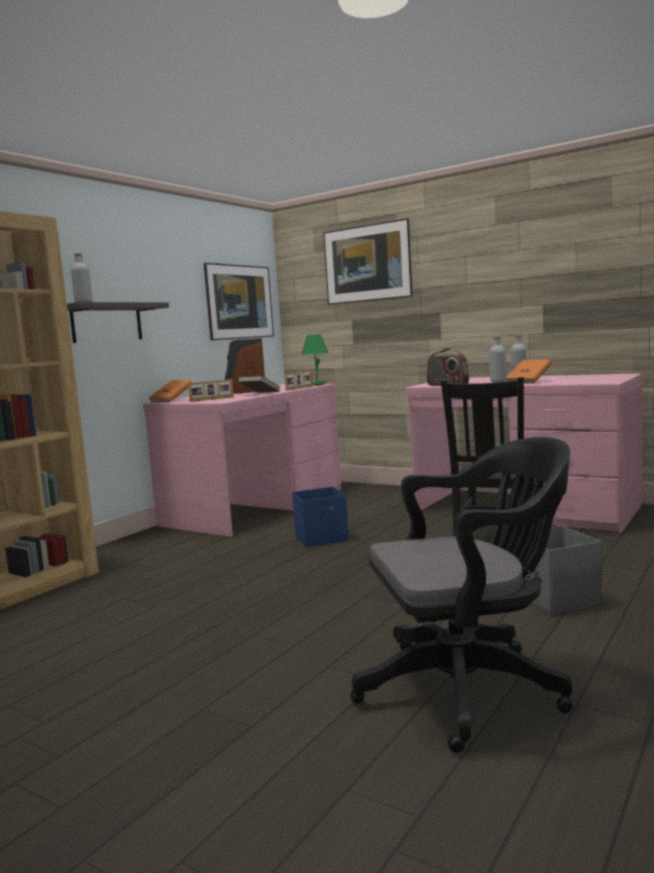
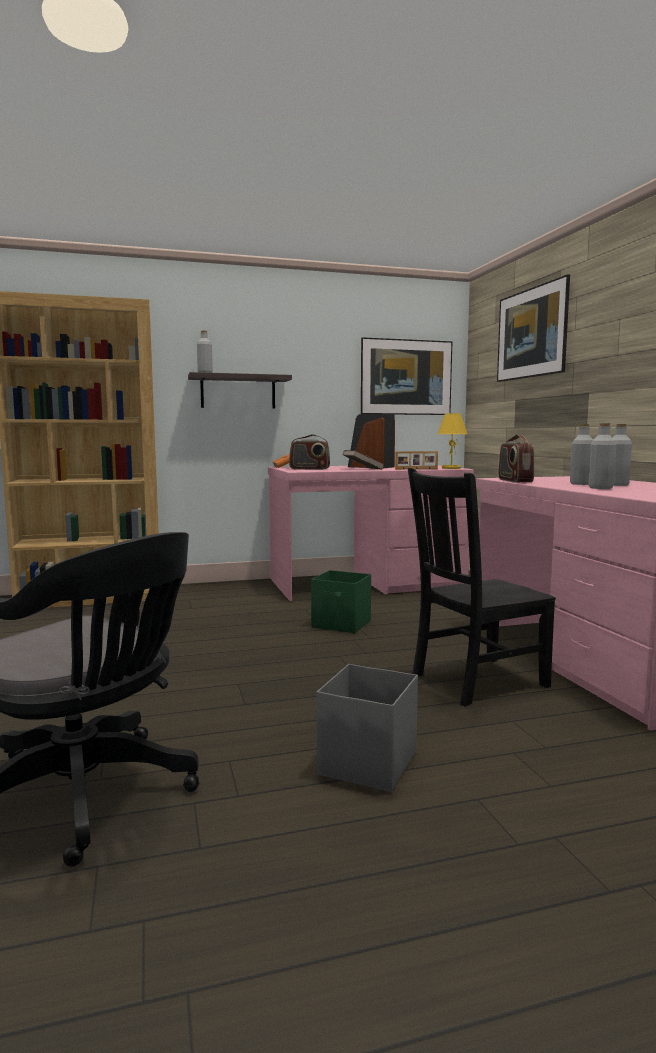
camera: 40 degrees right, 0 degrees up
picture frame [188,379,234,402] -> radio [289,434,330,470]
blue storage box [292,486,349,547] -> green storage box [311,570,371,633]
green table lamp [301,334,329,386] -> yellow table lamp [437,413,467,469]
orange book [506,359,552,384] -> grey bottle [588,423,616,489]

